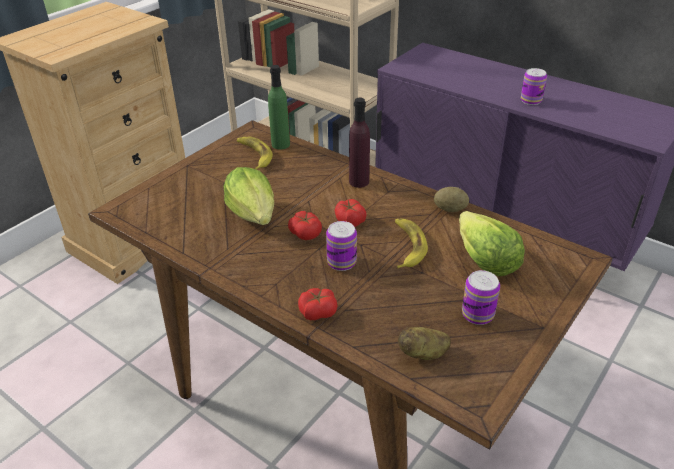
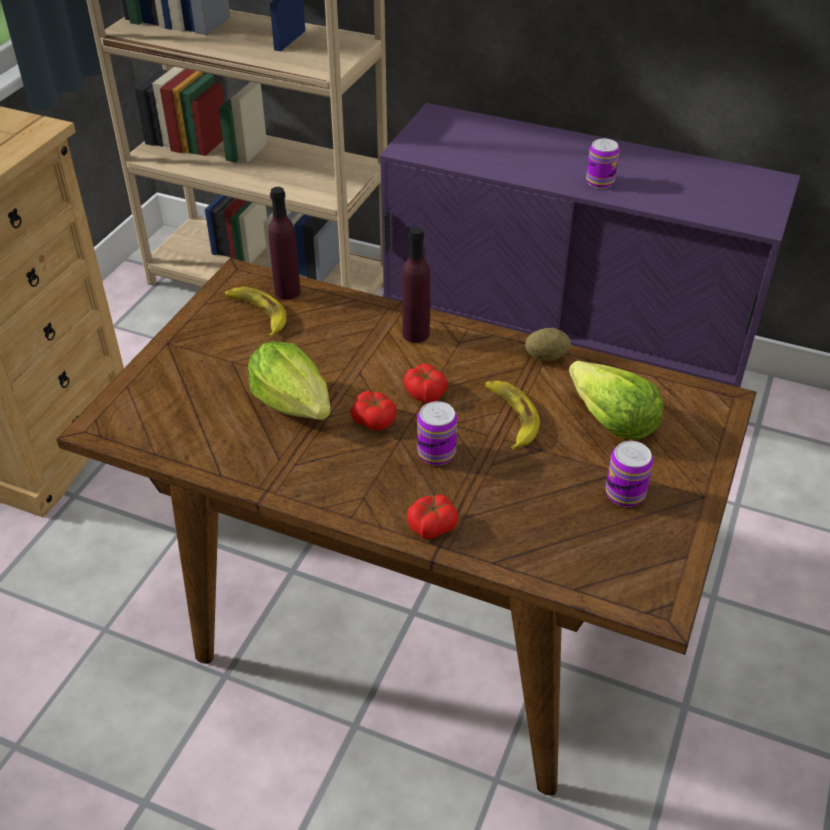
camera: 15 degrees left, 5 degrees up
green bottle [268,65,290,149] -> purple bottle [268,187,301,300]
potato [398,327,451,360] -> none

